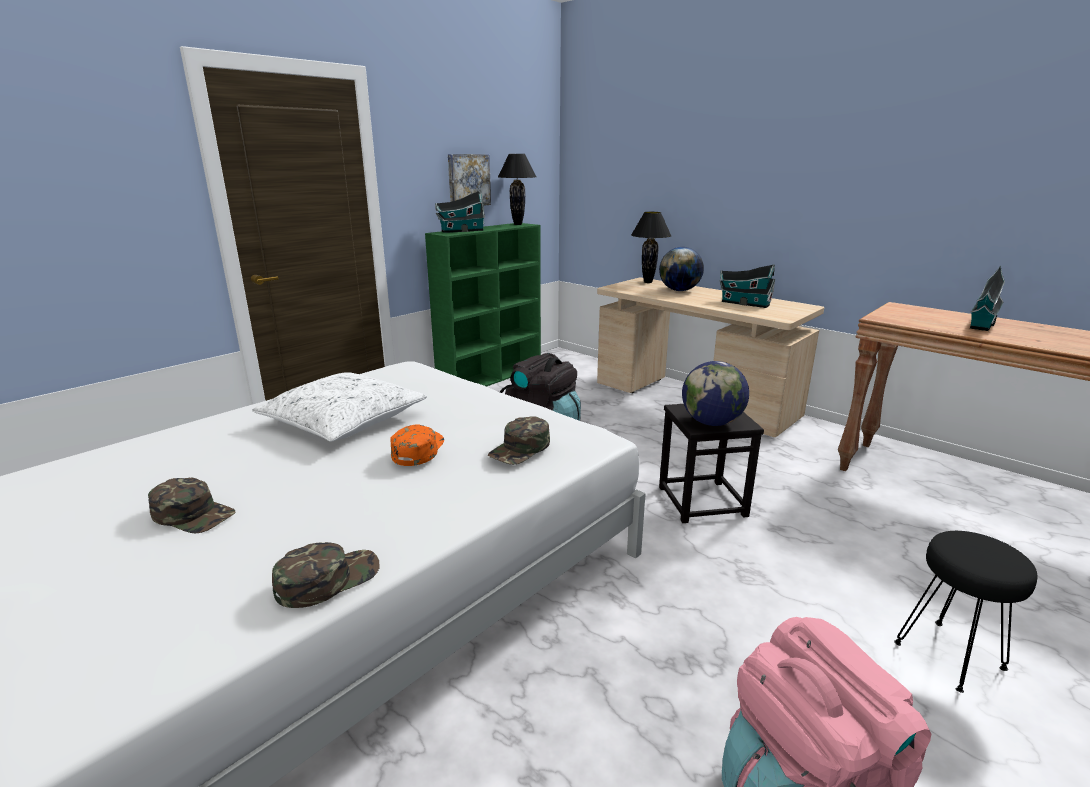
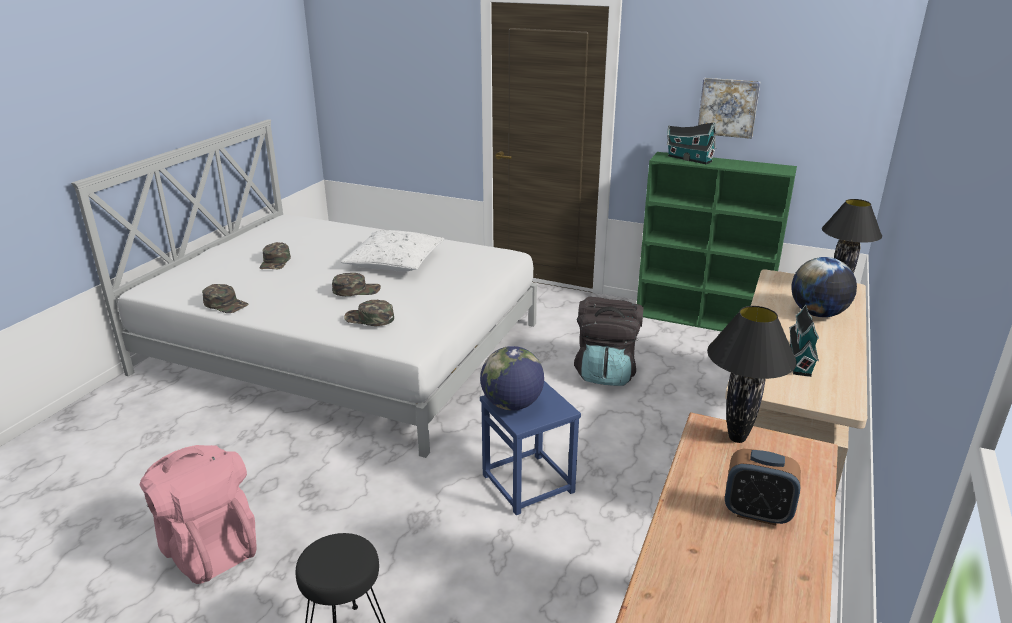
camera: 70 degrees right, 5 degrees up
orange cap [390,424,444,466] -> green cap [332,273,381,296]
black table lamp [498,154,536,225] -> black table lamp moved to [707,306,797,443]
black stool [659,404,764,523] -> blue stool [480,381,581,515]
toy house [970,266,1005,331] -> alarm clock [725,449,801,526]

